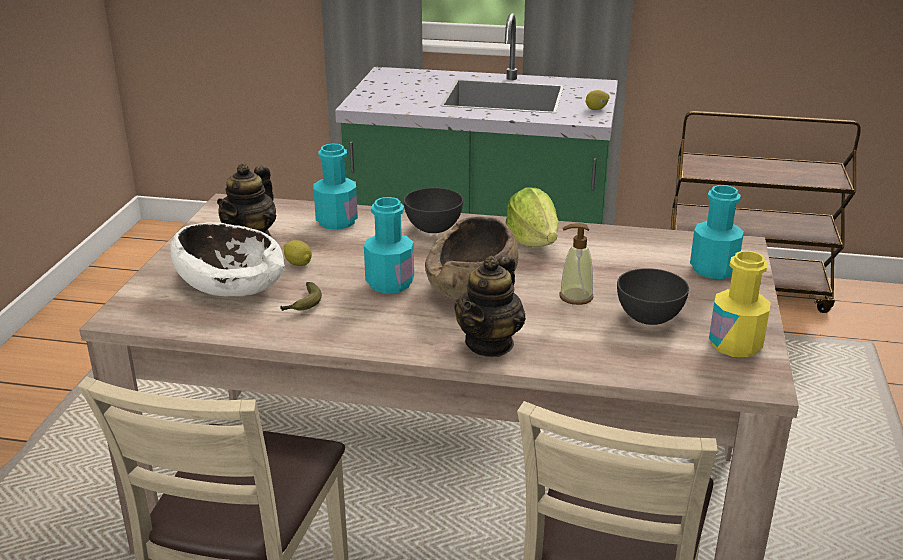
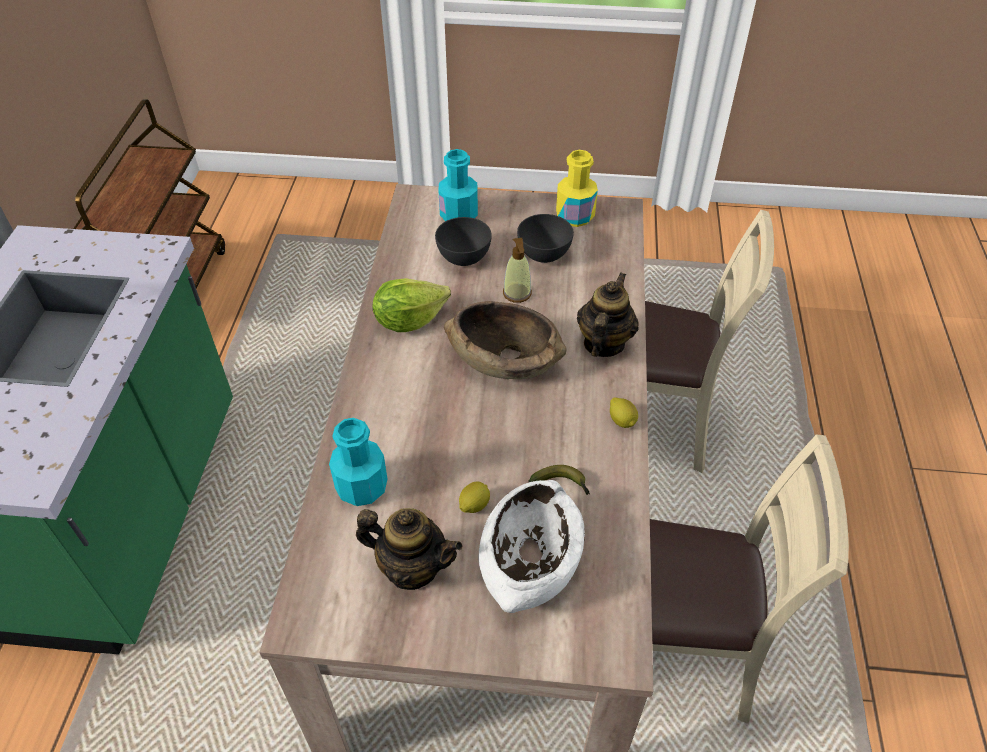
camera: 95 degrees left, 20 degrees up
turquoise bottle [364,197,414,294] -> none
grey bowl [403,188,463,233] -> grey bowl moved to [435,217,492,266]
teapot [454,255,526,357] -> teapot turned 90 degrees counterclockwise [577,272,638,357]
lemon [585,90,609,110] -> lemon moved to [610,397,638,428]

